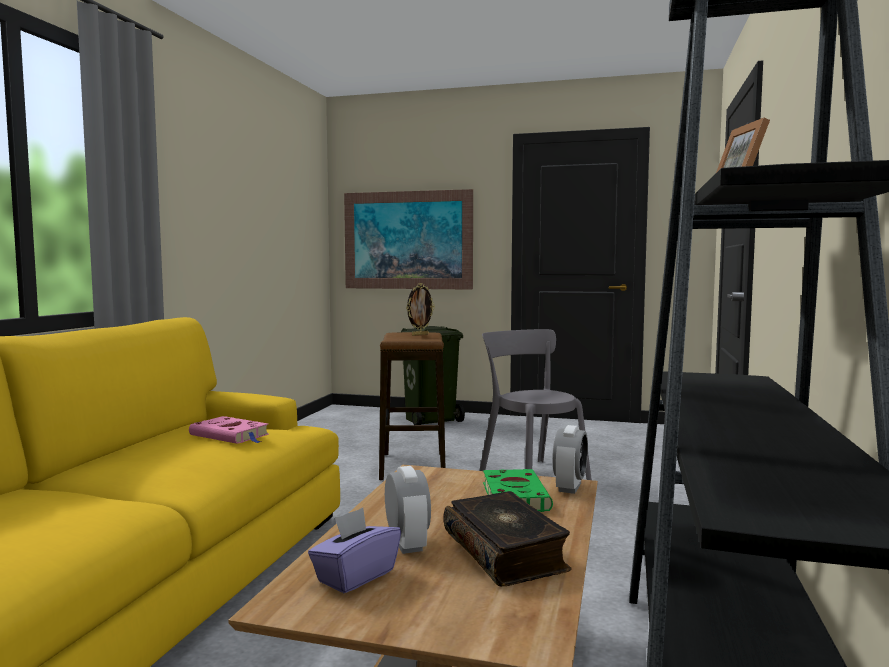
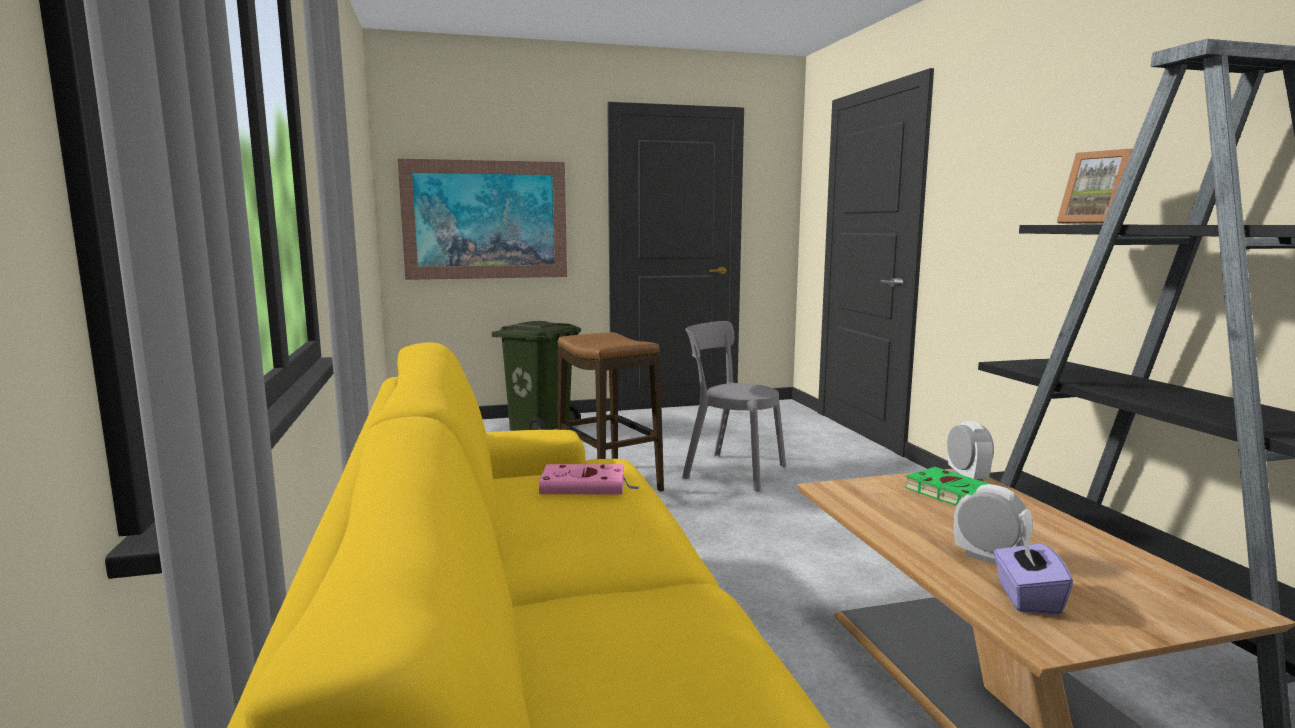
camera: 30 degrees left, 5 degrees up
picture frame [406,283,435,336] -> none
book [443,491,571,587] -> none

